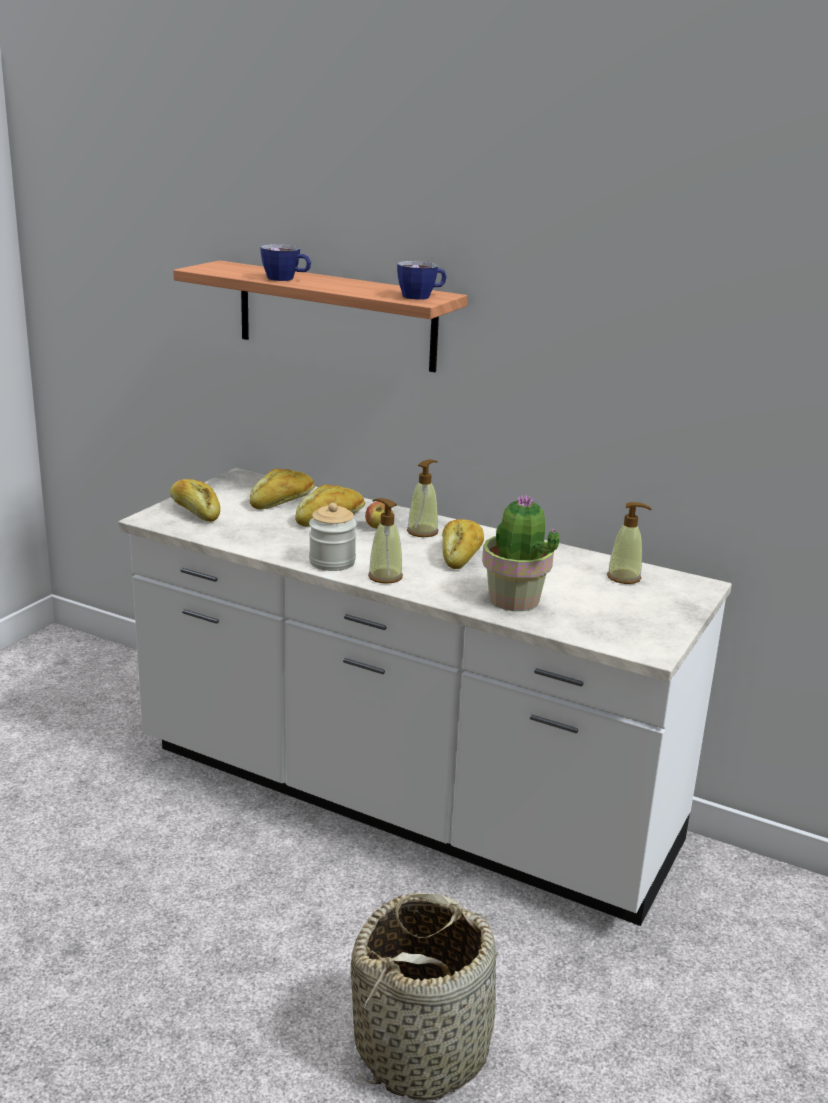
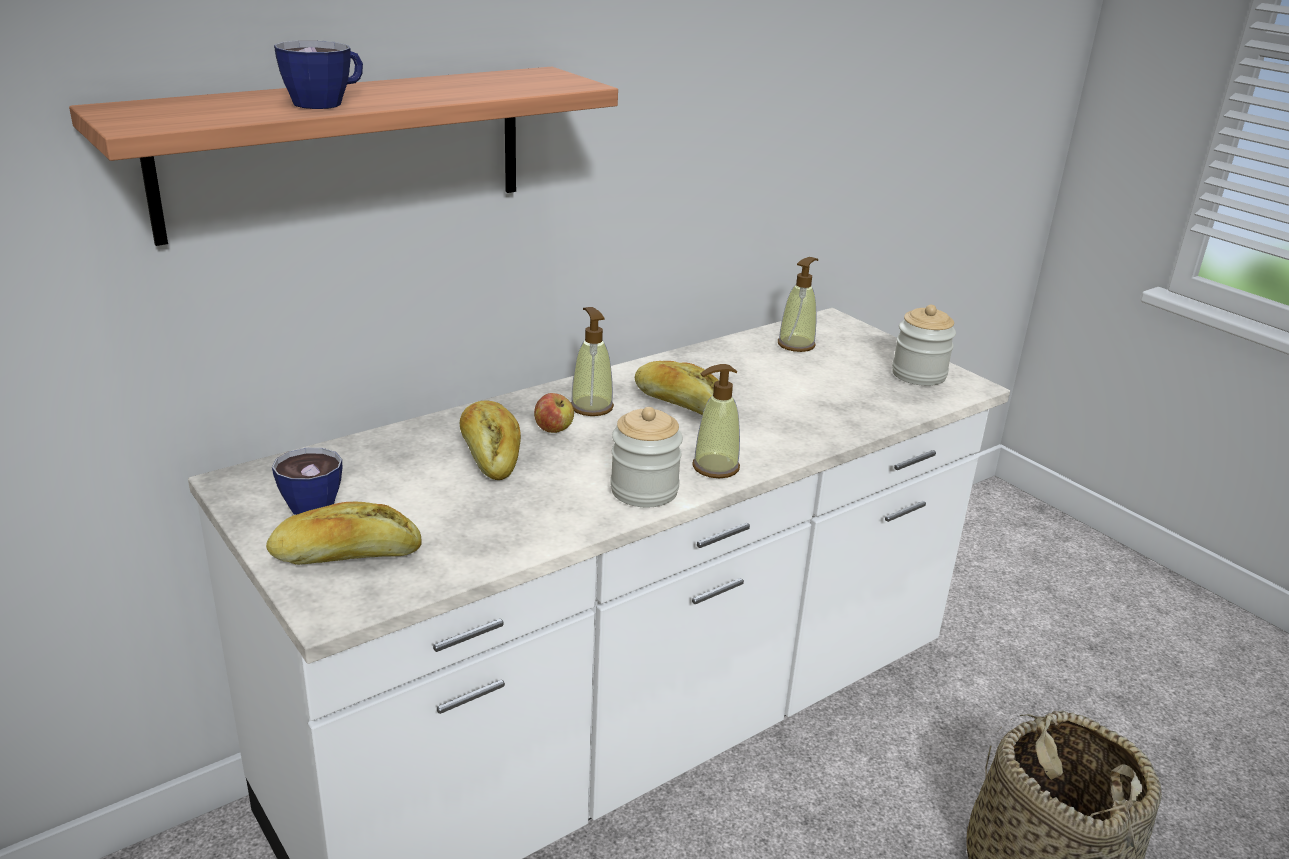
camera: 65 degrees left, 5 degrees up
bread [250,469,315,510] -> none
cup [397,261,447,300] -> cup moved to [272,448,342,515]
potted plant [482,494,559,611] -> none
none -> jar [892,305,956,386]

